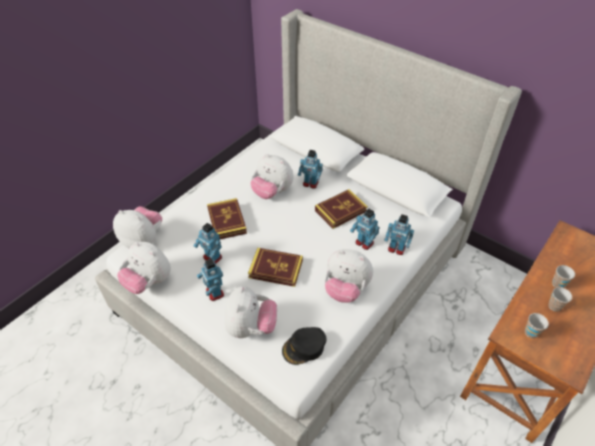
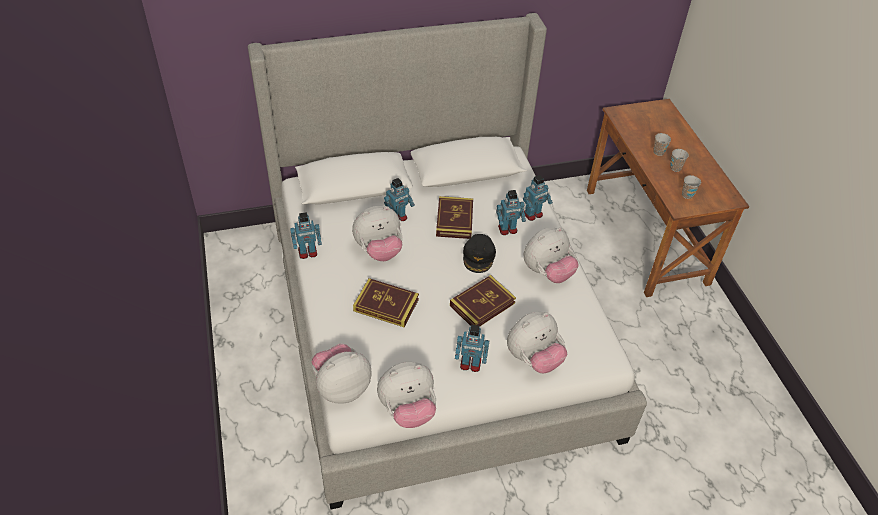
camera: 55 degrees left, 0 degrees up
toy robot [194,223,222,264] -> toy robot moved to [290,212,322,259]
plush toy [225,286,277,338] -> plush toy turned 105 degrees clockwise [507,312,567,373]
black cap [282,327,327,365] -> black cap moved to [463,234,496,273]

